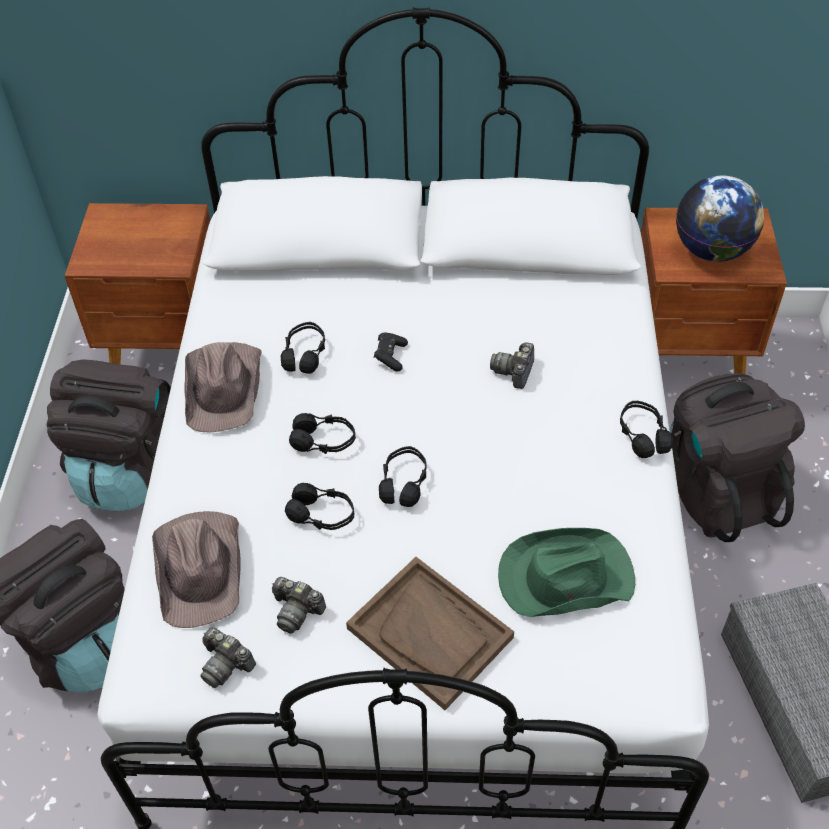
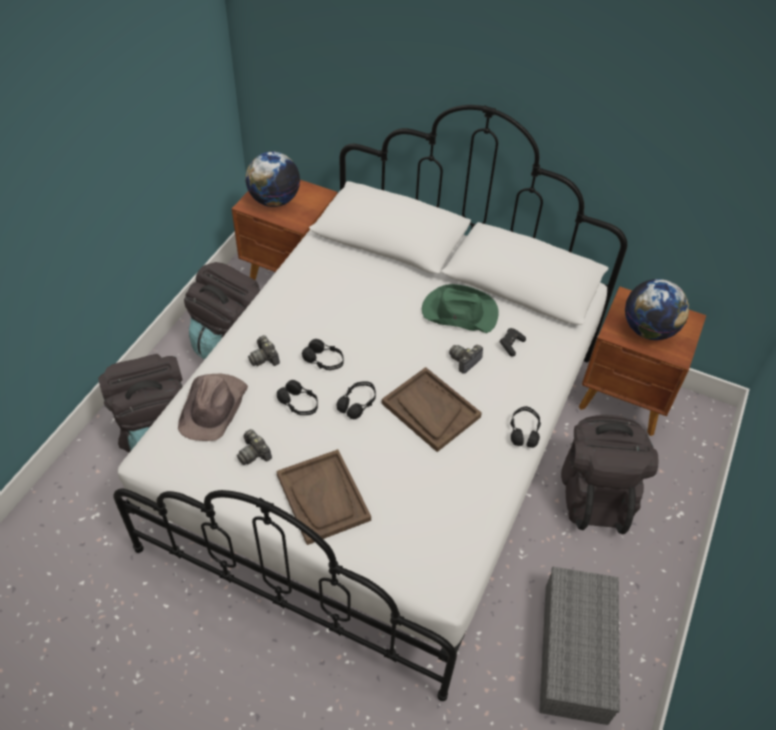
camera: 20 degrees right, 0 degrees up
brown hat [184,342,262,432] -> none
camera [200,627,256,688] -> camera moved to [248,335,280,366]
black headphones [281,322,325,374] -> none
black game controller [374,332,408,371] -> black game controller moved to [500,328,526,356]
green hat [498,528,635,617] -> green hat moved to [422,284,499,333]
none -> globe [246,152,300,207]
none -> brown tray [382,367,482,452]

